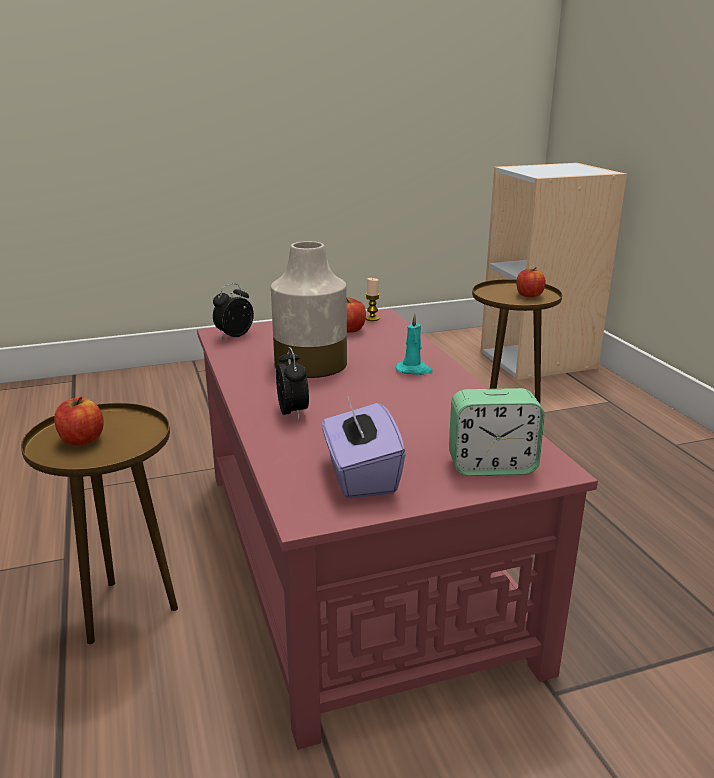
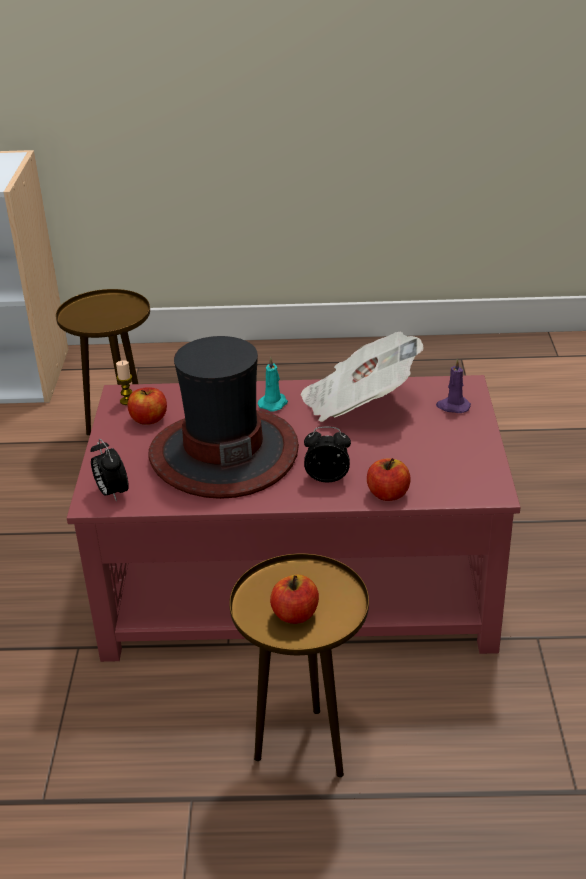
camera: 70 degrees left, 10 degrees up
beige vase [271,241,347,378] -> hat [148,336,299,499]
purple tissue box [322,397,406,499] -> none
alarm clock [449,388,545,476] -> purple candle [436,358,471,413]
apple [517,267,545,298] -> apple moved to [367,458,411,501]
none -> newspaper [301,331,423,422]

